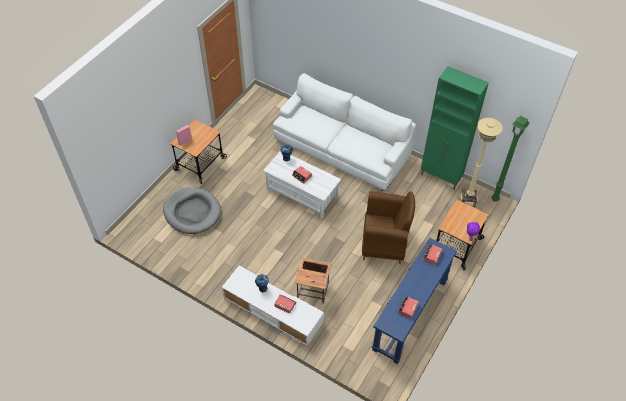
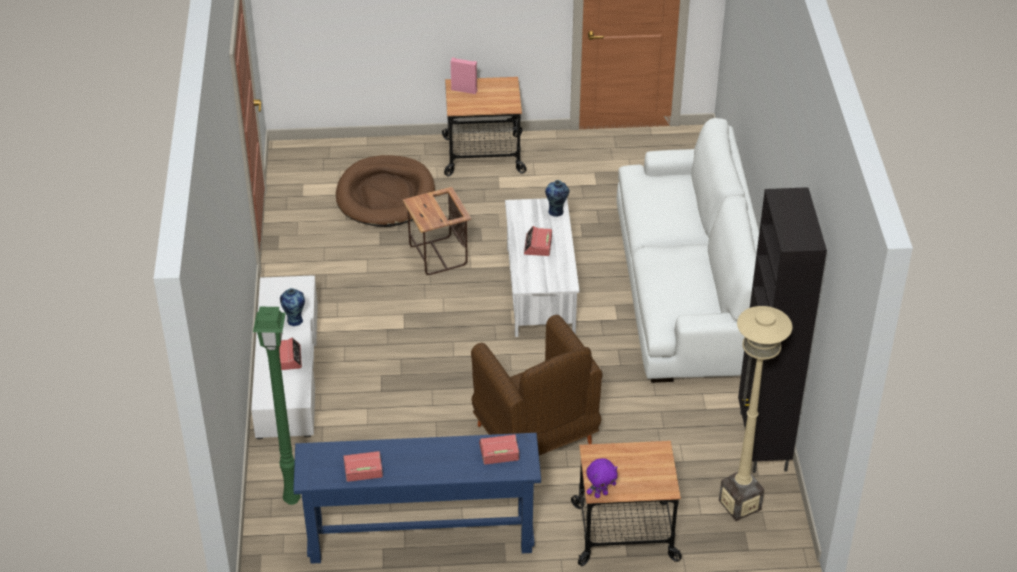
camera: 55 degrees right, 10 degrees down
grey dog bed [163,187,221,234] -> brown dog bed [336,155,435,227]
side table [295,258,331,303] -> side table moved to [403,187,471,275]
green cabinet [421,66,489,190] -> black cabinet [738,187,827,473]
green floor lamp [491,115,530,202] -> green floor lamp moved to [253,307,301,505]

